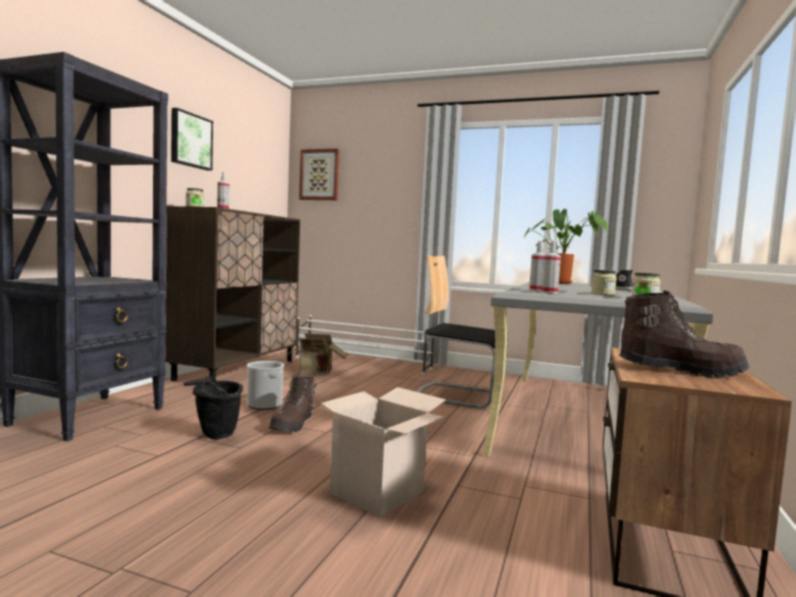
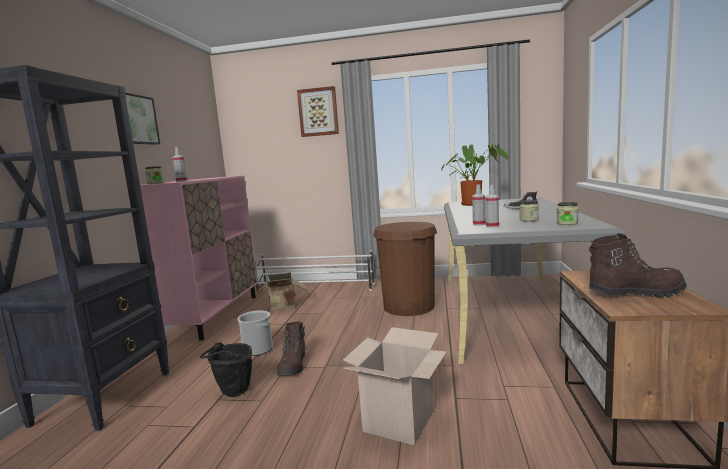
camera: 10 degrees left, 5 degrees up
brown cabinet [165,206,300,381] -> pink cabinet [140,176,258,341]
picture [299,149,340,200] -> picture moved to [297,86,339,137]
chair [416,255,508,409] -> brown trash can [373,222,437,316]

